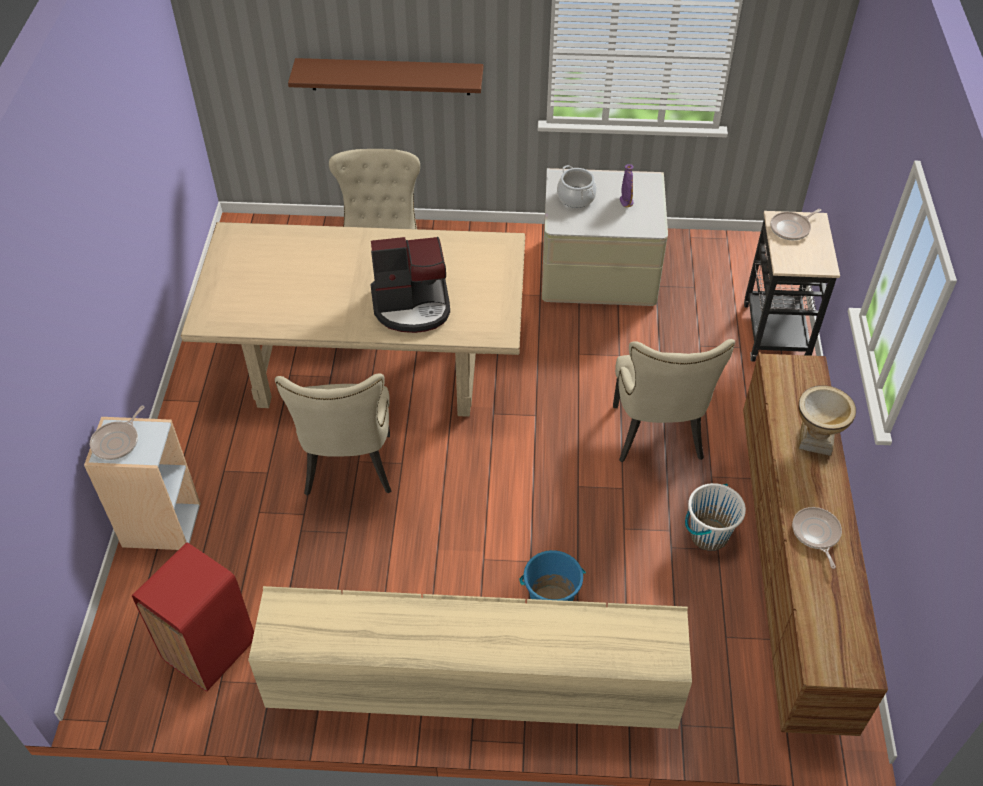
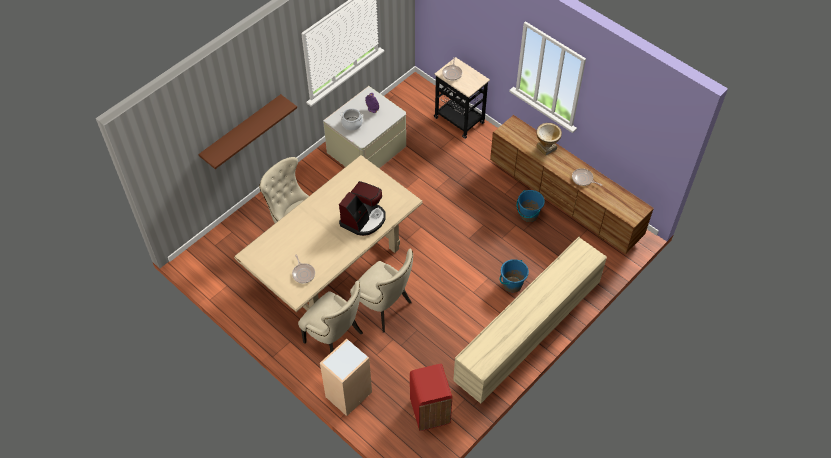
camera: 50 degrees left, 5 degrees up
frying pan [90,406,144,460] -> frying pan moved to [292,255,315,283]
beige chair [613,339,735,462] -> beige chair moved to [298,281,363,352]
white bucket [685,483,746,551] -> blue bucket [517,190,545,222]

